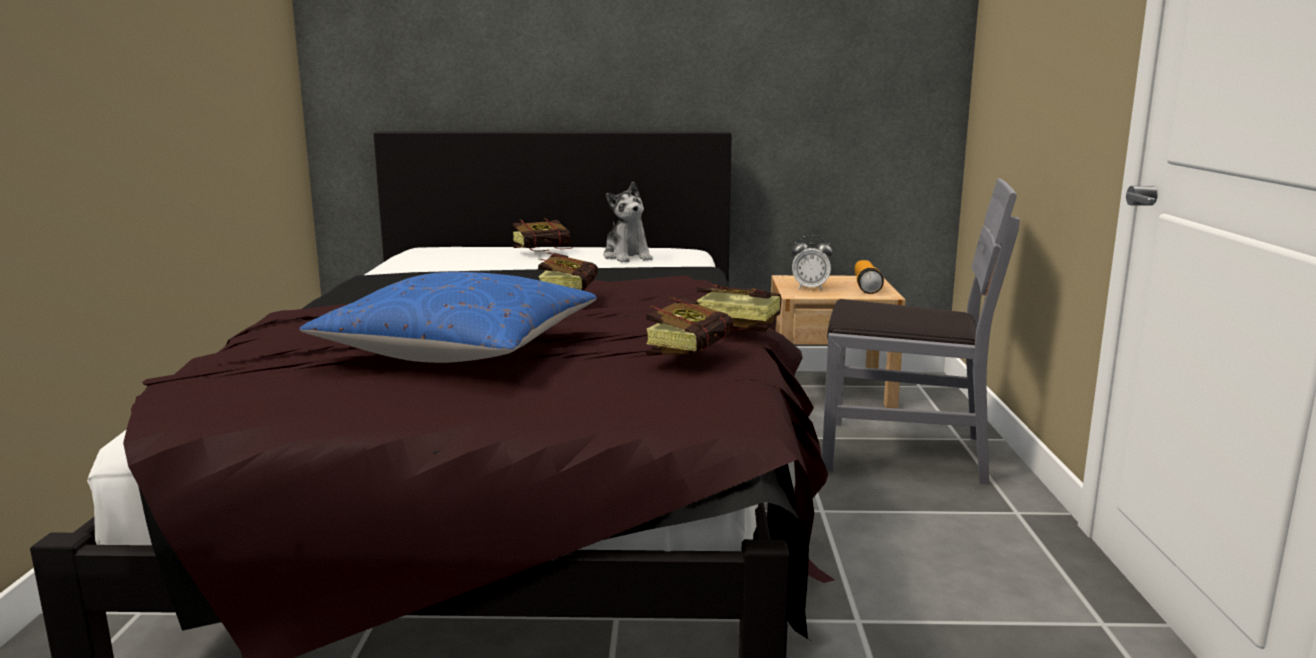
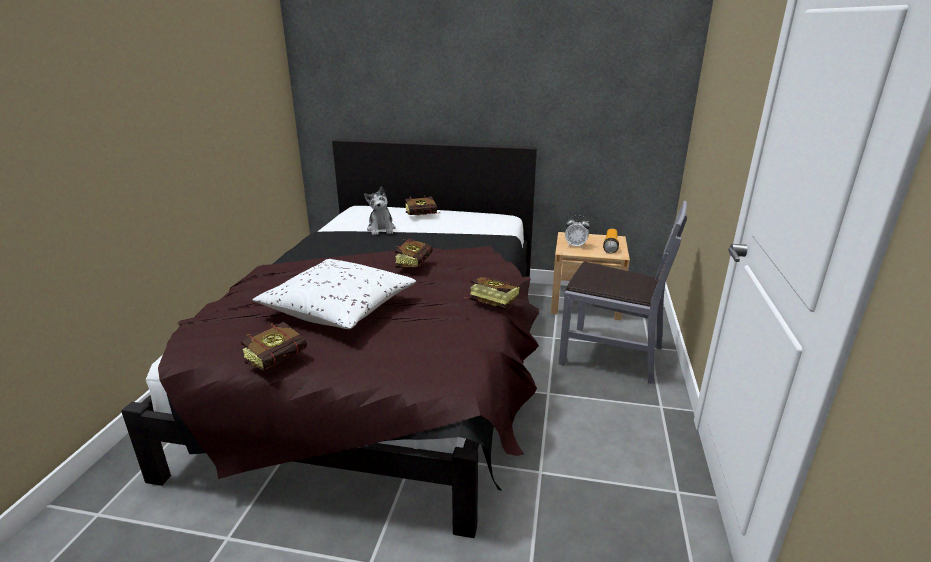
camera: 10 degrees right, 10 degrees up
blue pillow [299,272,597,363] -> white pillow [253,259,416,329]
plush toy [603,182,653,263] -> plush toy moved to [364,187,396,235]
book [646,297,733,356] -> book moved to [241,322,307,370]

